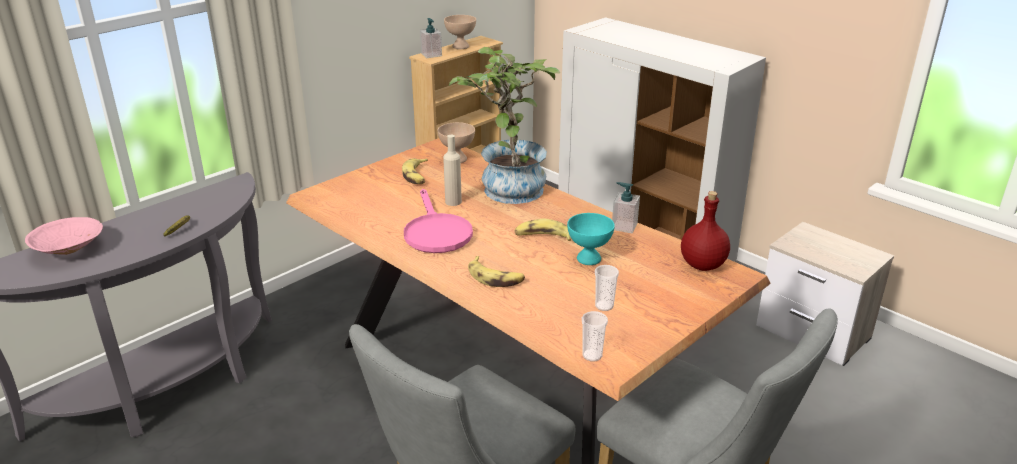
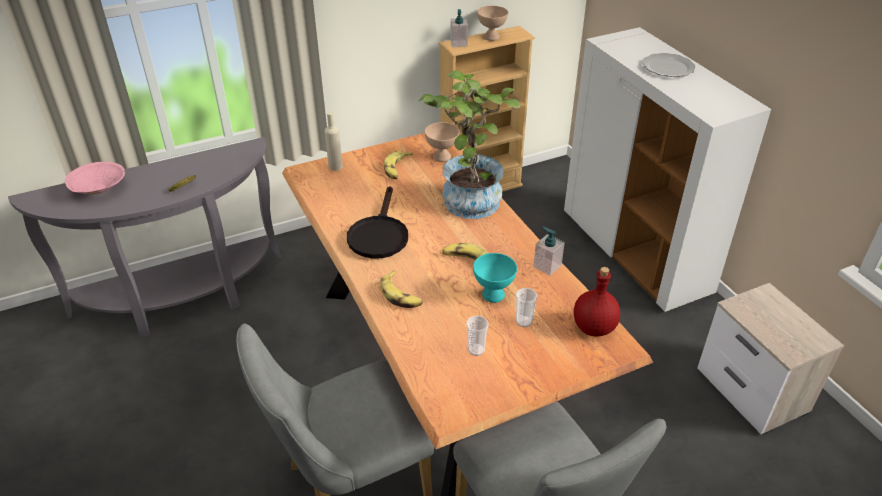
camera: 20 degrees right, 10 degrees up
pink frying pan [404,189,473,253] -> black frying pan [347,186,408,259]
beige bottle [443,135,462,206] -> beige bottle moved to [325,112,343,171]
cup [582,311,608,362] -> cup moved to [516,288,537,327]
none -> plate [642,53,695,77]

